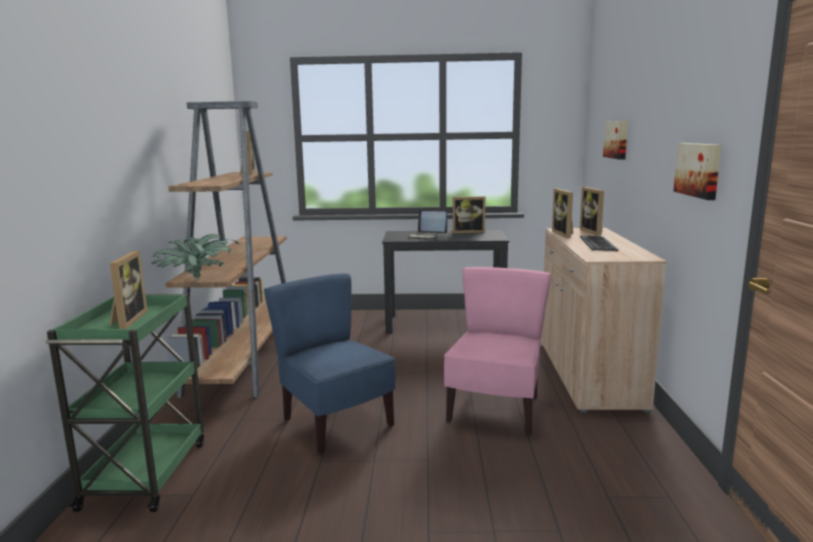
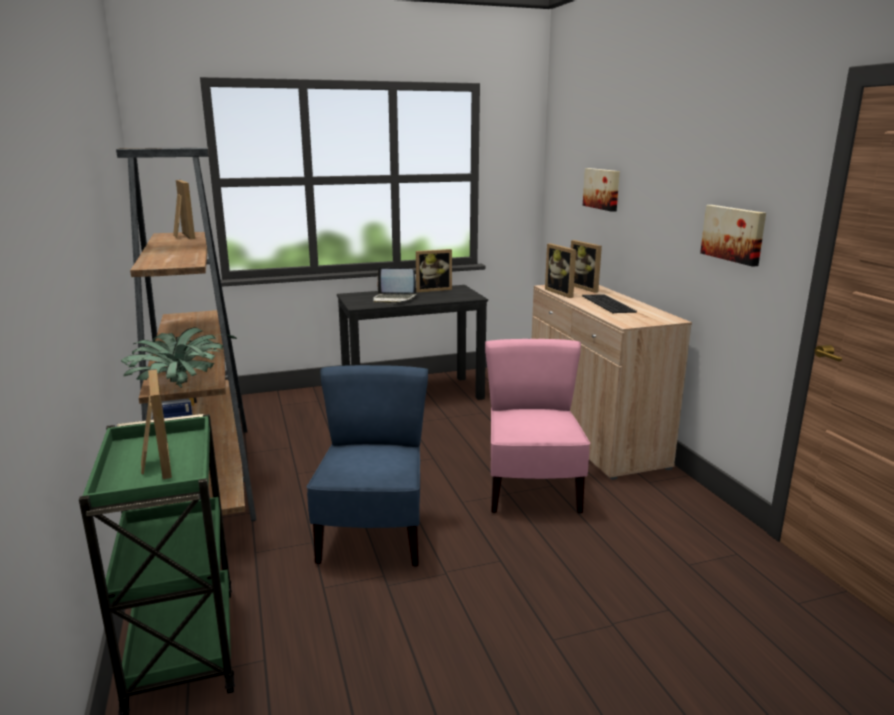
camera: 20 degrees left, 5 degrees up
blue chair [264,273,395,454] -> blue chair turned 60 degrees clockwise [307,365,428,567]

